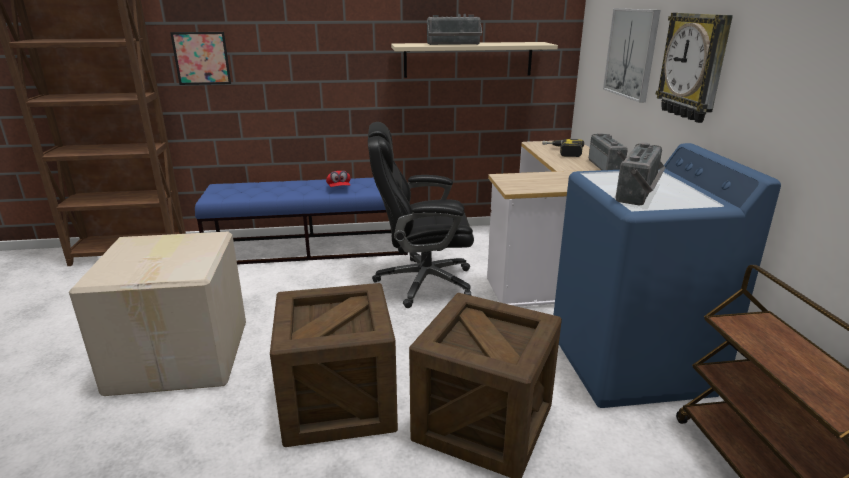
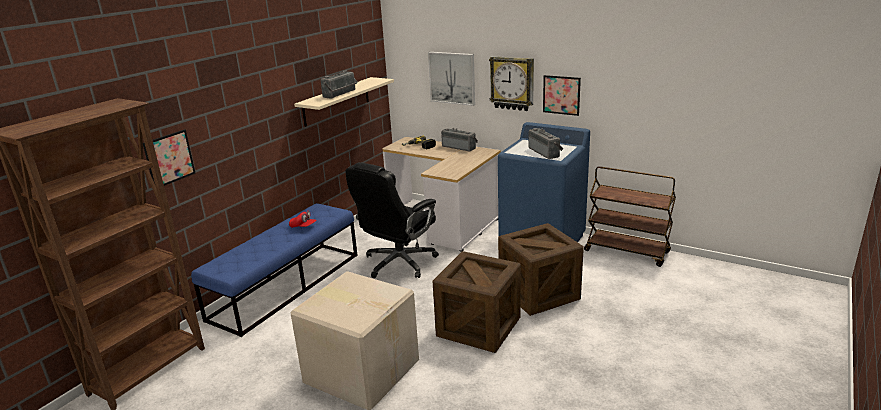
camera: 50 degrees left, 0 degrees up
none -> picture [543,75,581,116]

